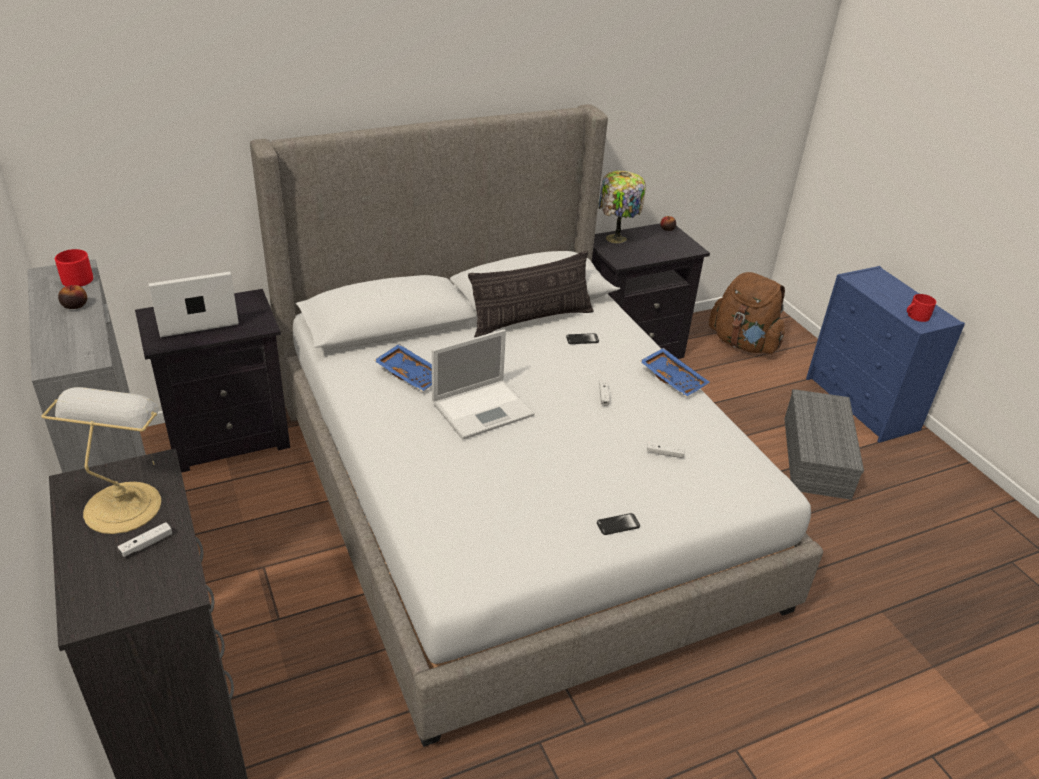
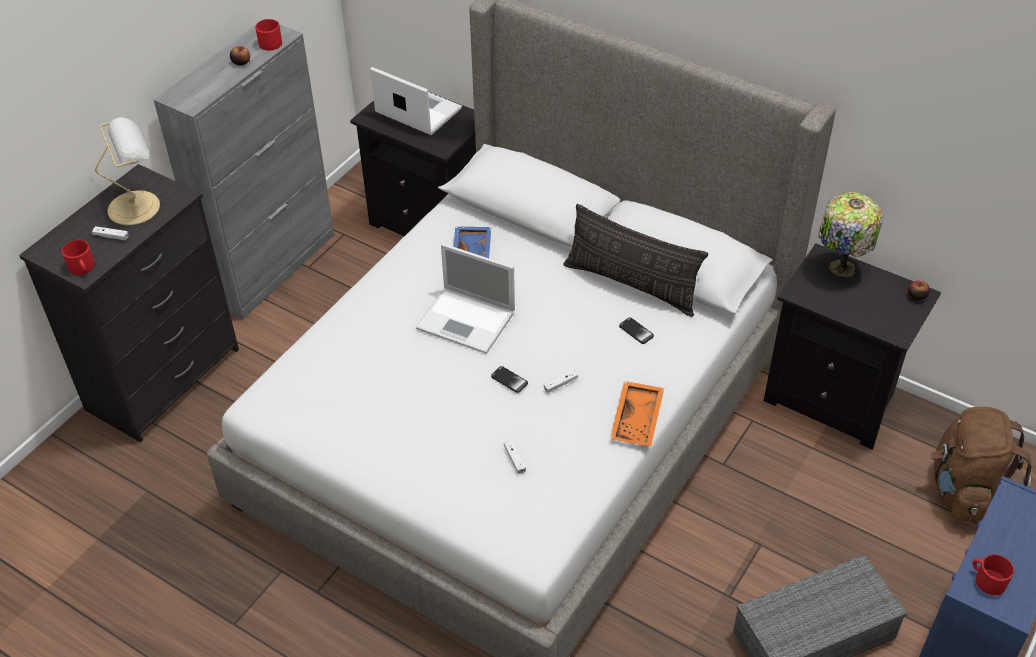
camera: 60 degrees right, 10 degrees up
phone [597,513,640,535] -> phone moved to [491,366,528,393]
blue tray [640,348,710,397] -> orange tray [610,381,664,446]
none -> red mug [62,240,95,275]

